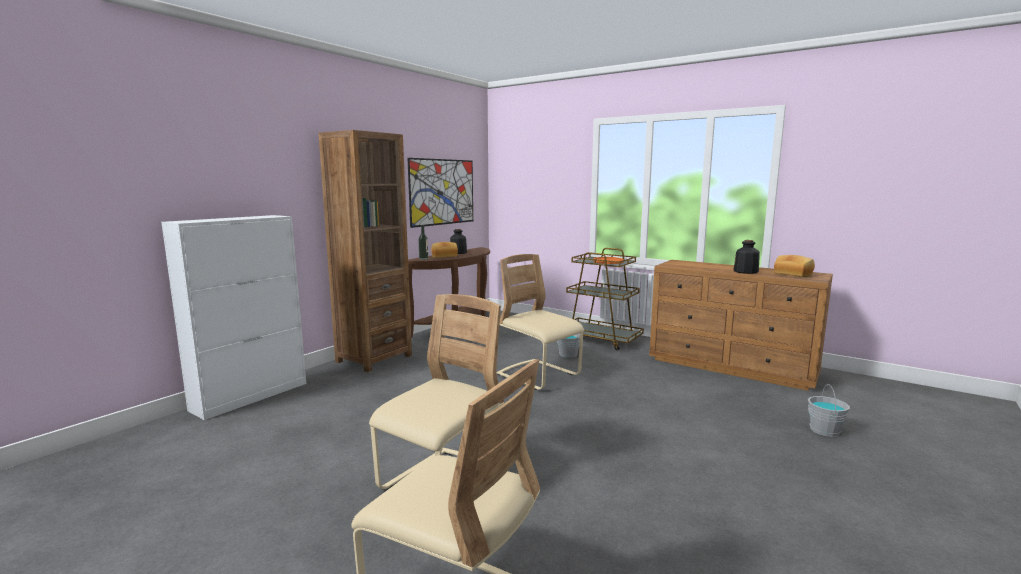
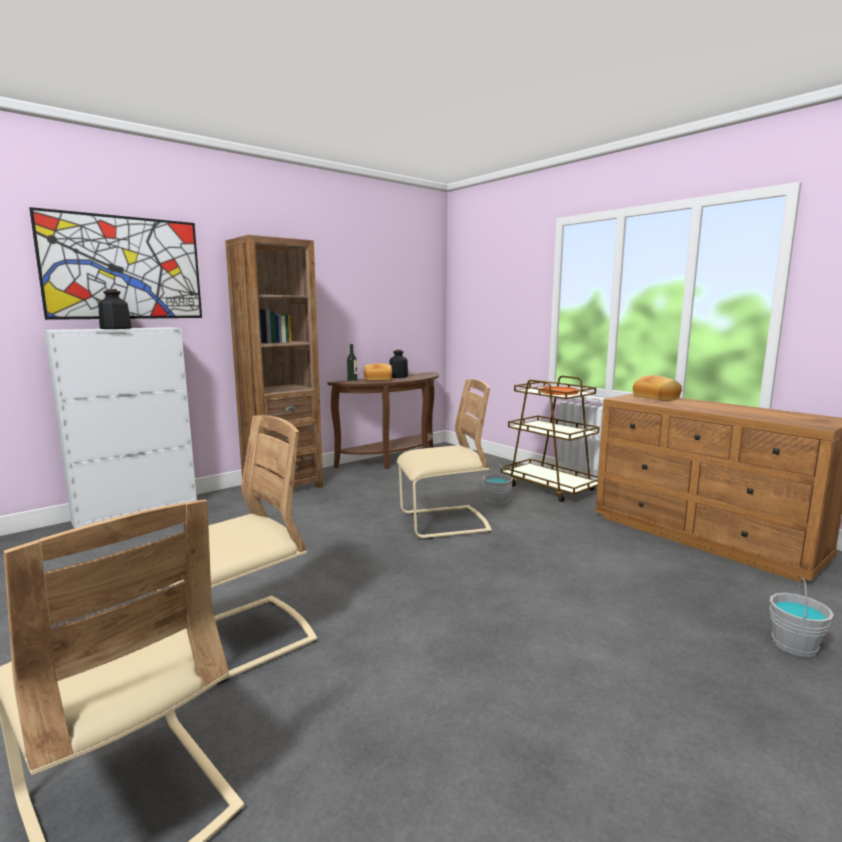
camera: 15 degrees right, 0 degrees up
picture [407,158,473,228] -> picture moved to [29,207,202,320]
beige chair [497,254,584,390] -> beige chair turned 105 degrees clockwise [397,379,492,539]
bottle [733,240,760,274] -> bottle moved to [98,289,132,329]
bread [774,255,815,277] -> bread moved to [633,375,682,401]

